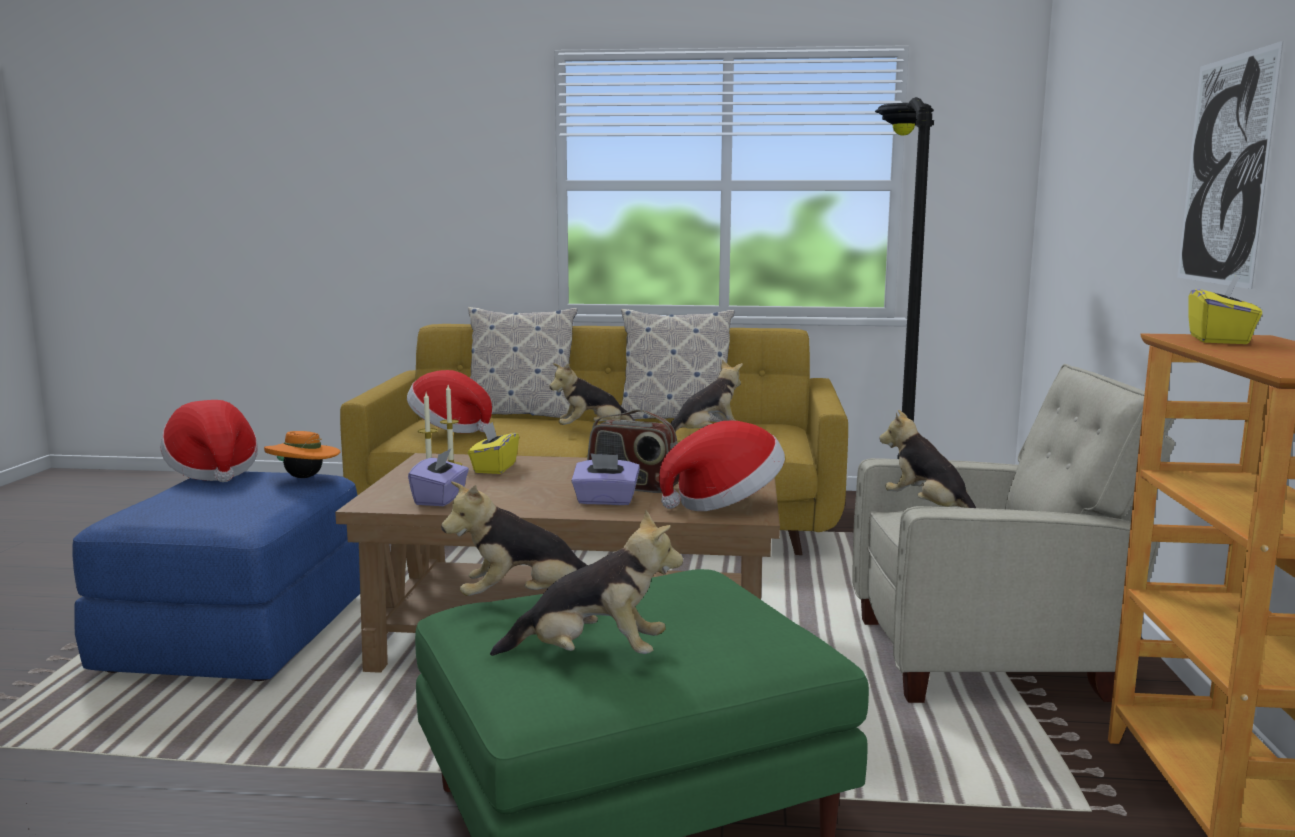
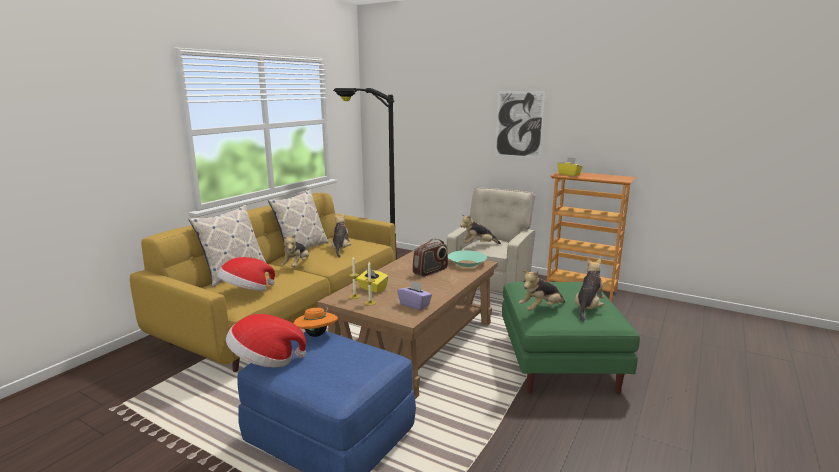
camera: 65 degrees left, 5 degrees up
plush toy [441,481,588,596] -> plush toy turned 45 degrees clockwise [519,270,565,311]
purple tissue box [571,453,640,505] -> none
hat [659,421,785,511] -> turquoise bowl [448,250,487,267]

